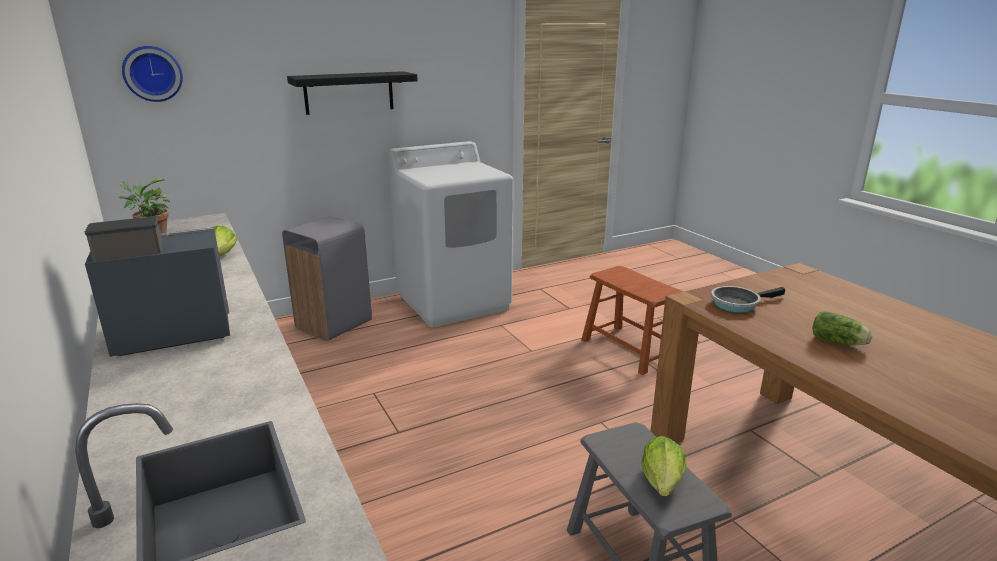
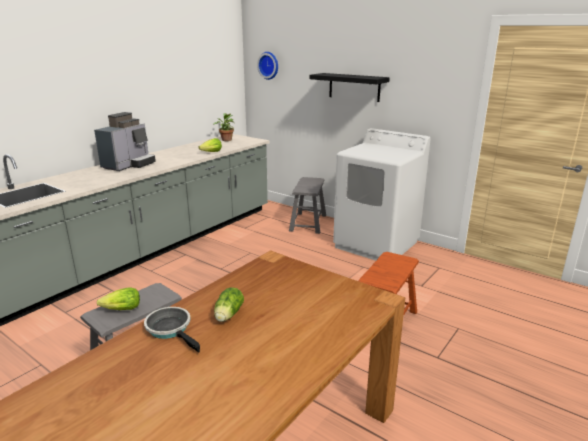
camera: 65 degrees right, 0 degrees up
coffee machine [85,216,230,357] -> coffee machine turned 75 degrees clockwise [94,112,156,171]
grey trash can [282,216,372,341] -> grey stool [289,177,326,234]
frying pan [711,286,785,313] -> frying pan moved to [144,307,200,353]

